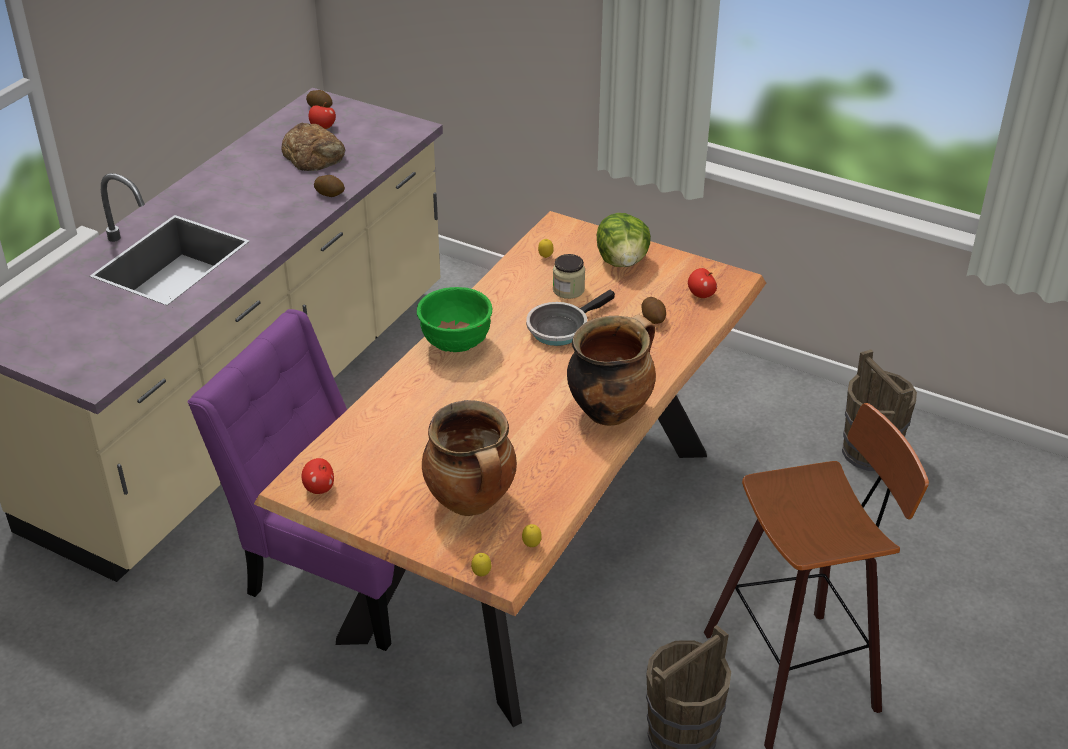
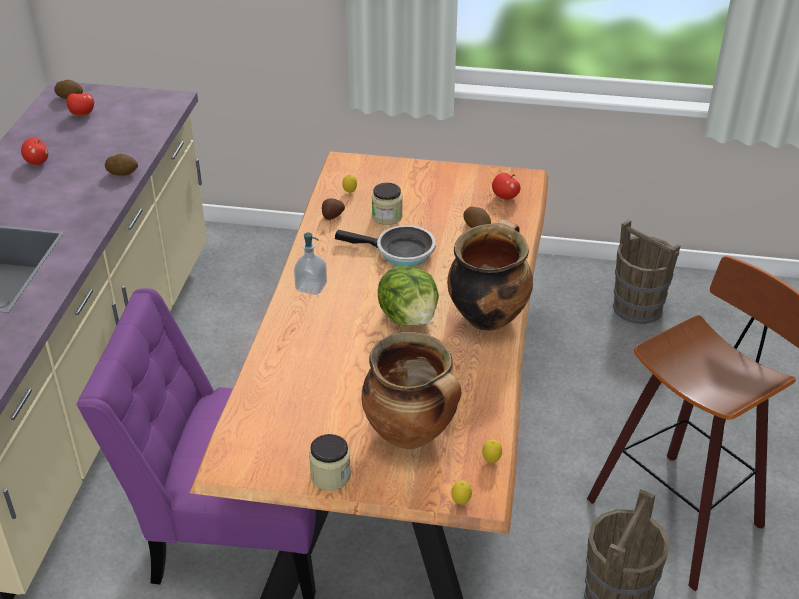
camera: 20 degrees left, 0 degrees up
bread [281,123,345,171] -> none
apple [301,458,334,494] -> apple moved to [21,137,48,165]
green bowl [417,287,492,352] -> soap dispenser [294,232,327,295]
frying pan [526,290,615,346] -> frying pan turned 105 degrees counterclockwise [335,225,436,267]
lettuce [597,213,651,267] -> lettuce moved to [378,265,439,326]
none -> jar [309,434,351,491]
none -> potato [322,198,345,220]

